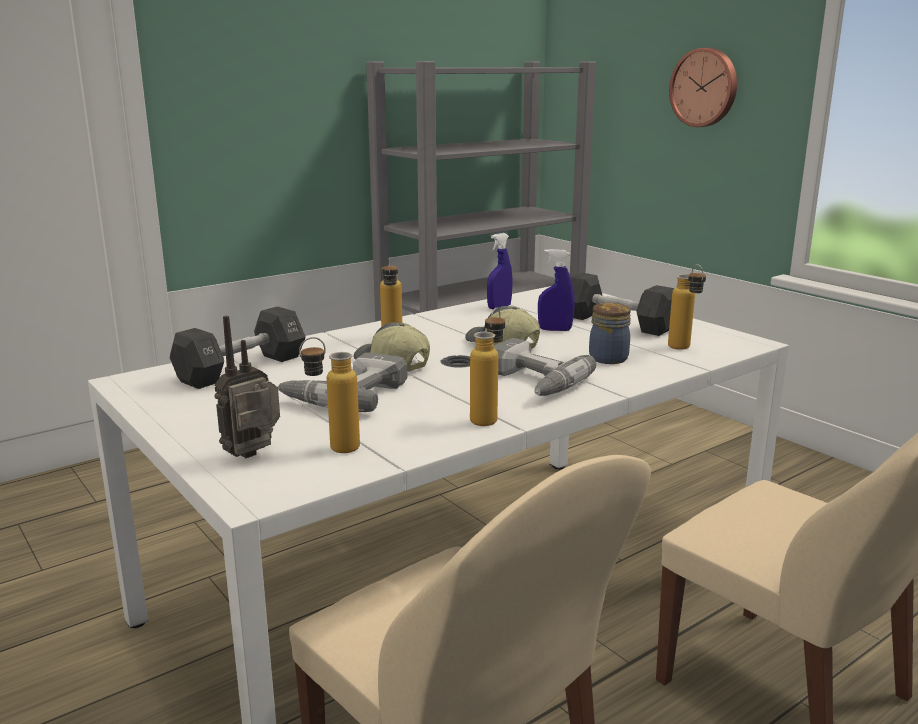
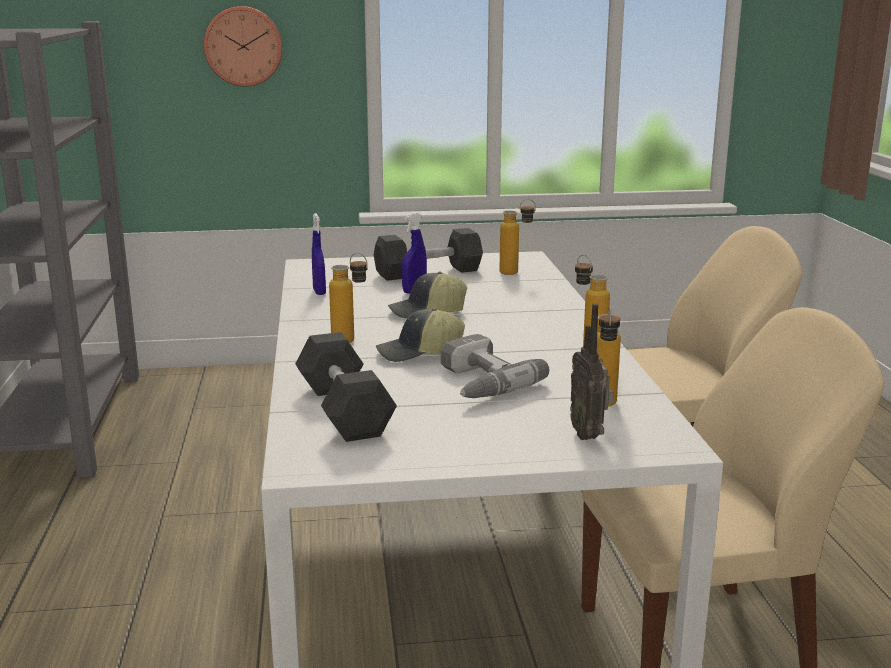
camera: 60 degrees left, 0 degrees up
power drill [494,338,596,396] -> none
jar [589,303,631,364] -> none

